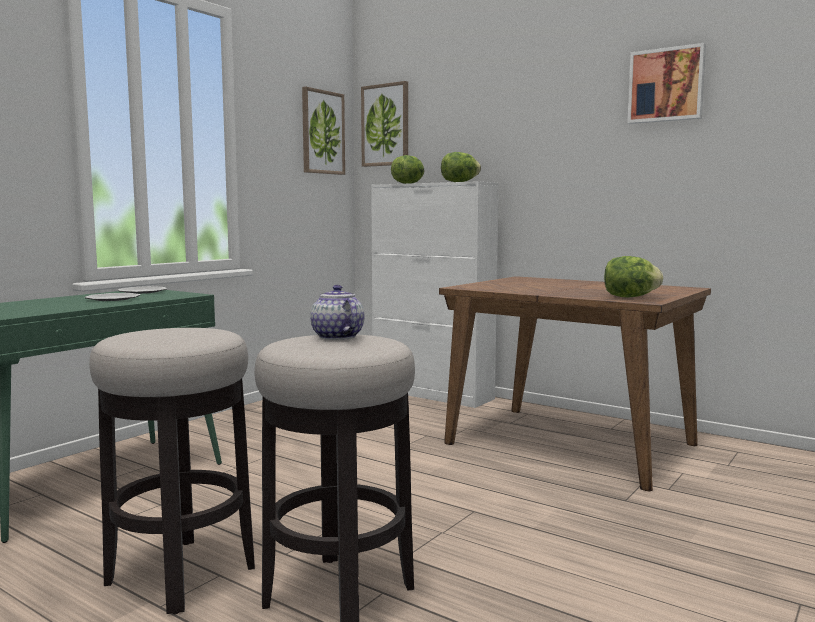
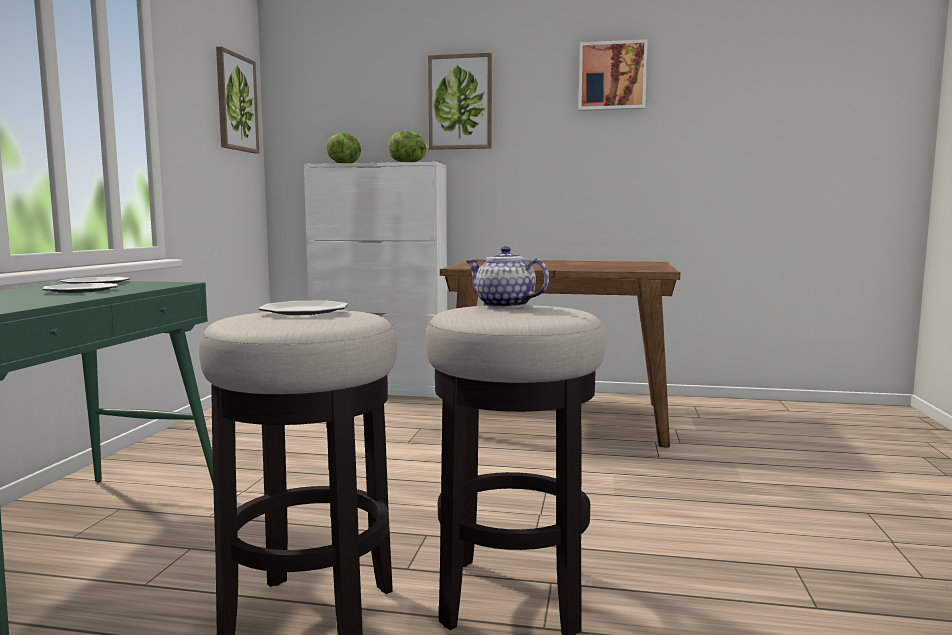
camera: 25 degrees left, 0 degrees up
picture [361,81,408,167] -> picture moved to [428,53,492,150]
lettuce [604,256,663,297] -> none
none -> plate [258,301,348,315]

